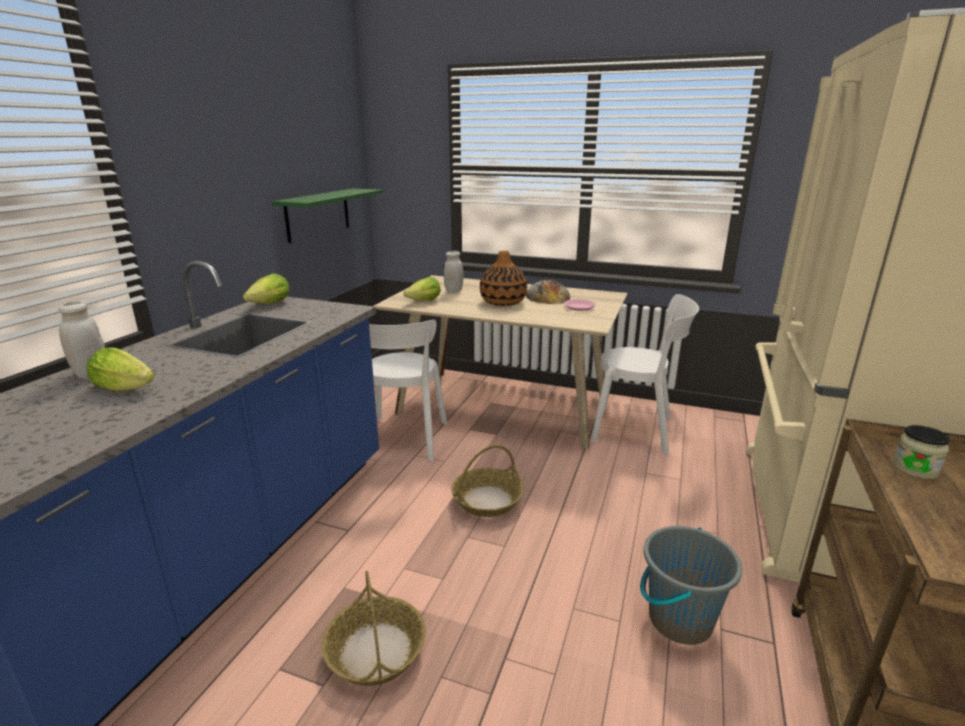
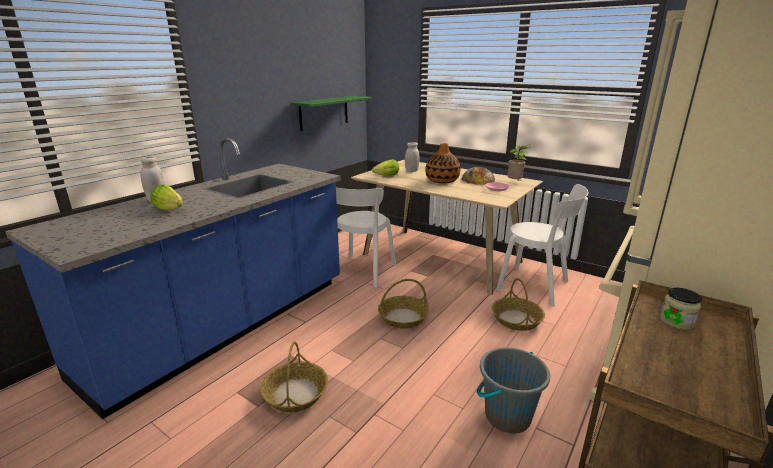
camera: 15 degrees right, 0 degrees up
lettuce [243,273,290,303] -> none
none -> basket [492,278,545,331]
none -> potted plant [508,145,530,181]

